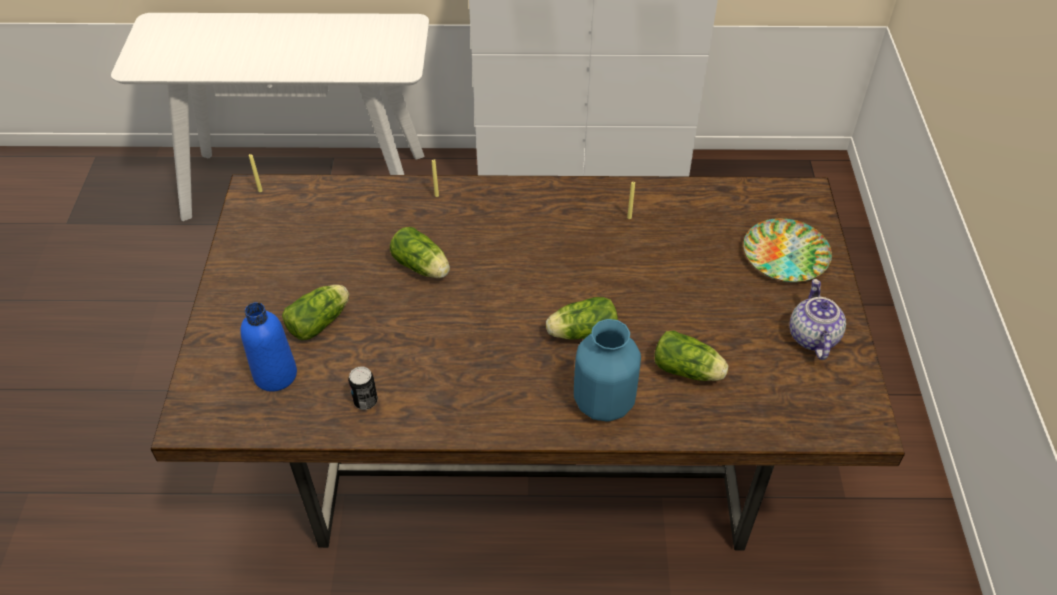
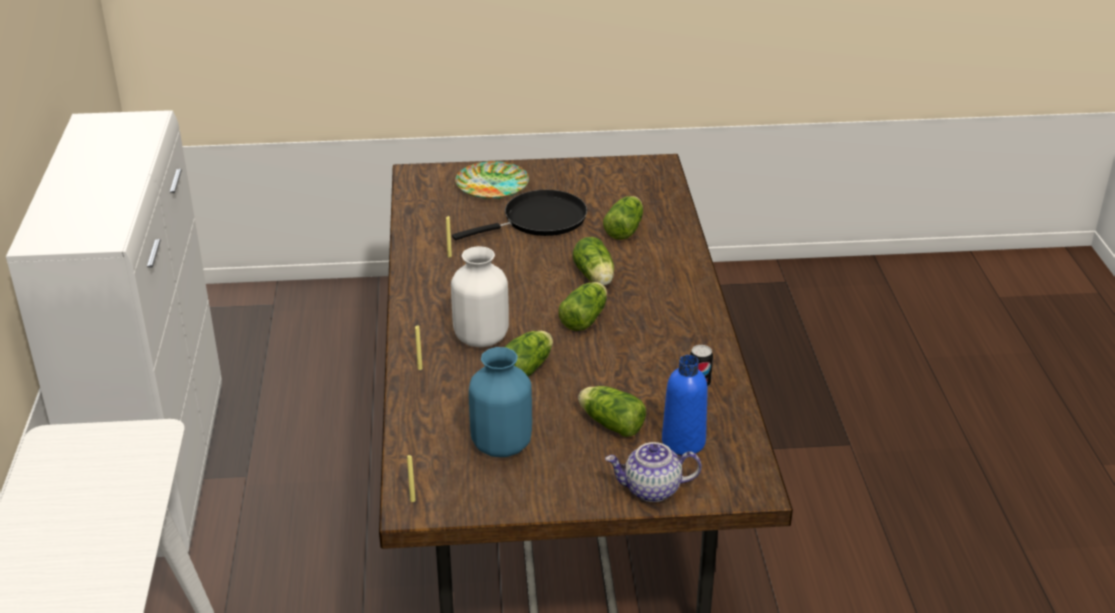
camera: 95 degrees left, 15 degrees down
blue vase [574,319,641,422] -> blue vase moved to [469,347,532,457]
teapot [790,279,846,360] -> teapot moved to [605,442,702,502]
none -> white vase [451,246,509,347]
none -> black frying pan [452,190,587,240]
none -> lettuce [559,282,607,331]

